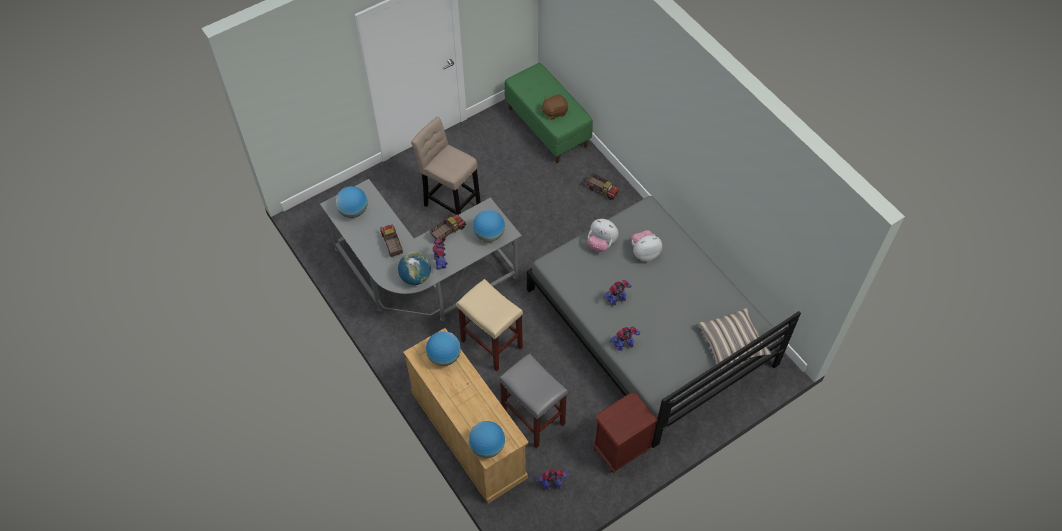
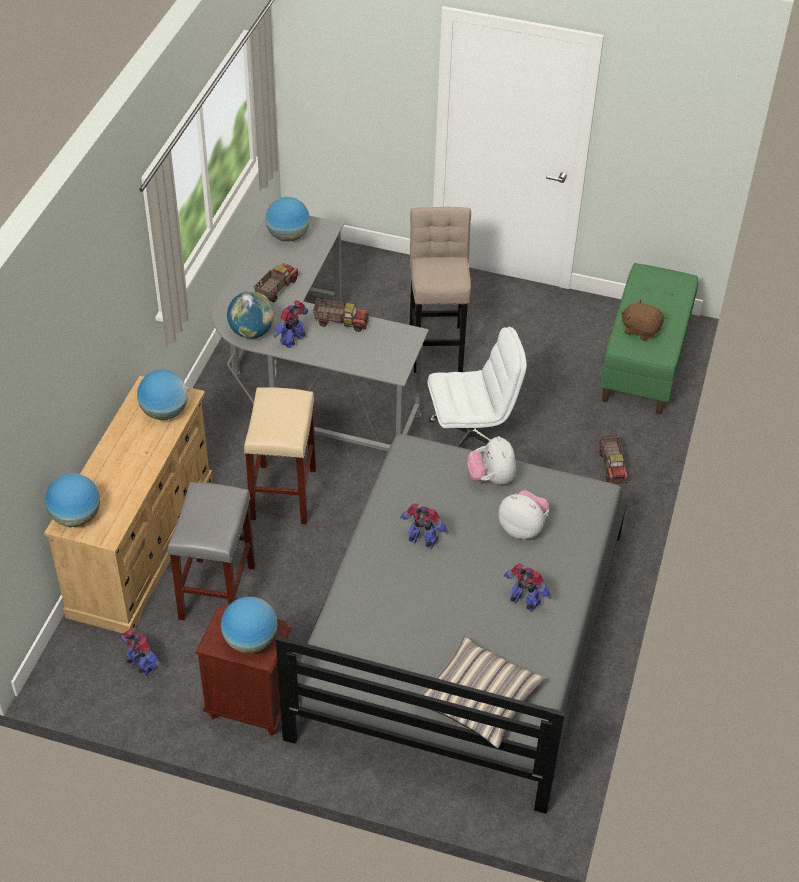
camera: 50 degrees right, 10 degrees down
globe [473,210,505,242] -> globe moved to [221,597,278,653]
toy robot [609,326,641,351] -> toy robot moved to [504,563,552,612]
none -> white office chair [427,327,527,447]

